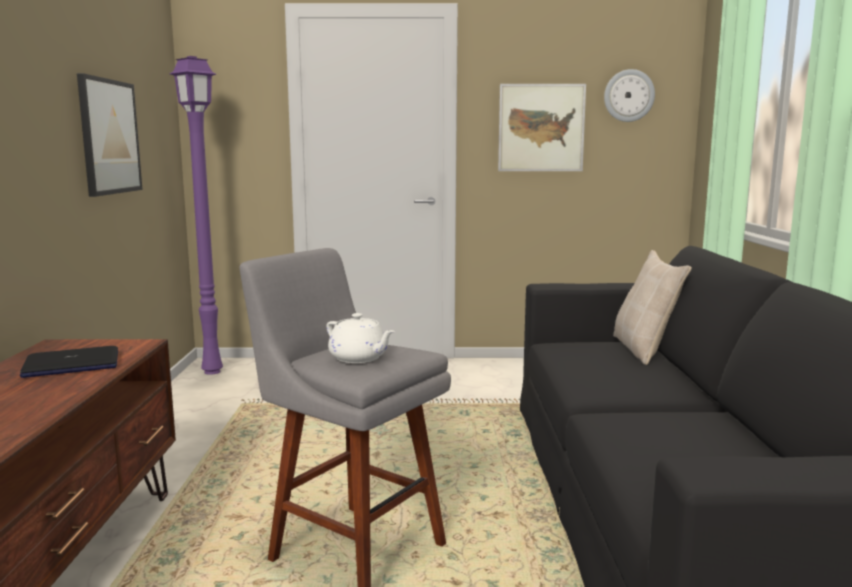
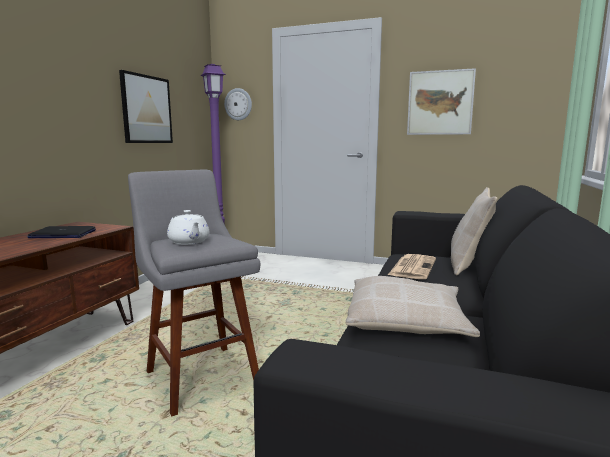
camera: 20 degrees right, 0 degrees up
wall clock [604,69,655,122] -> wall clock moved to [224,88,252,120]
none -> beige pillow [346,276,480,337]
none -> newspaper [388,254,436,279]

